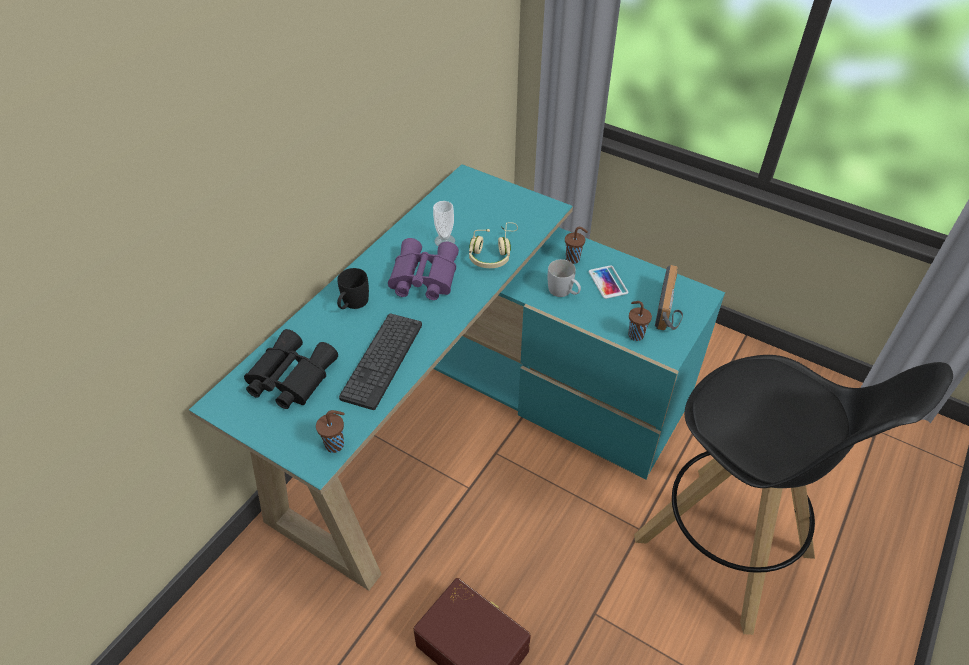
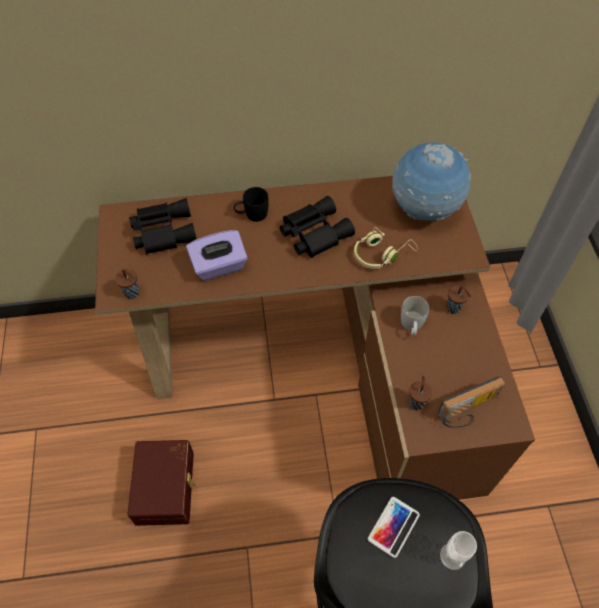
camera: 50 degrees right, 10 degrees up
turquoise desk [189,164,725,591] -> brown desk [95,176,535,500]
keyboard [339,313,422,410] -> purple tissue box [186,230,248,281]
purple binoculars [388,238,459,300] -> black binoculars [280,196,355,258]
cup [433,201,455,246] -> cup moved to [440,531,477,570]
phone [589,265,628,299] -> phone moved to [368,497,420,558]
none -> globe [392,142,471,221]

